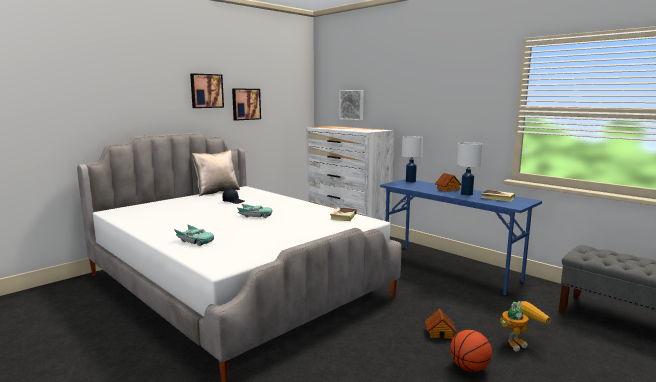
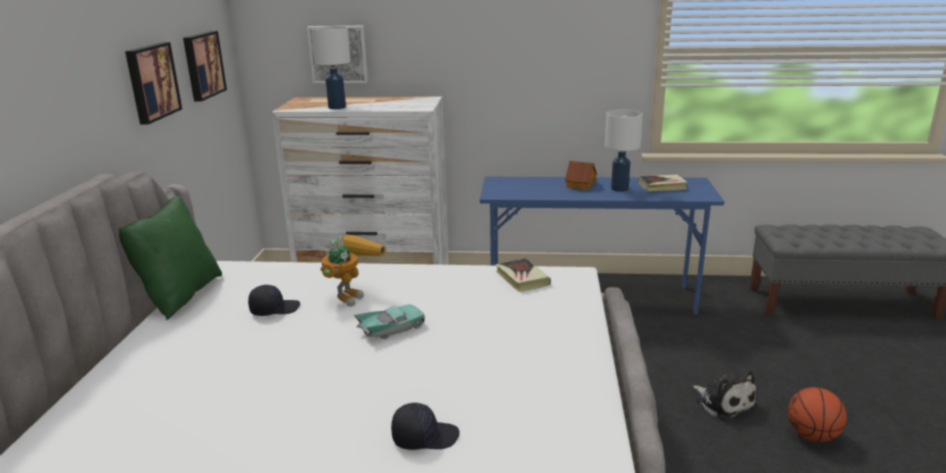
camera: 40 degrees left, 10 degrees up
turquoise toy car [174,224,214,246] -> black cap [391,403,460,450]
picture [190,73,224,108] -> picture moved to [183,31,227,102]
beige pillow [192,150,240,196] -> green pillow [119,196,222,320]
white table lamp [402,136,423,183] -> white table lamp moved to [311,26,351,109]
toy house [425,308,457,339] -> plush toy [693,371,757,421]
toy robot [500,301,551,352] -> toy robot moved to [321,235,386,307]

